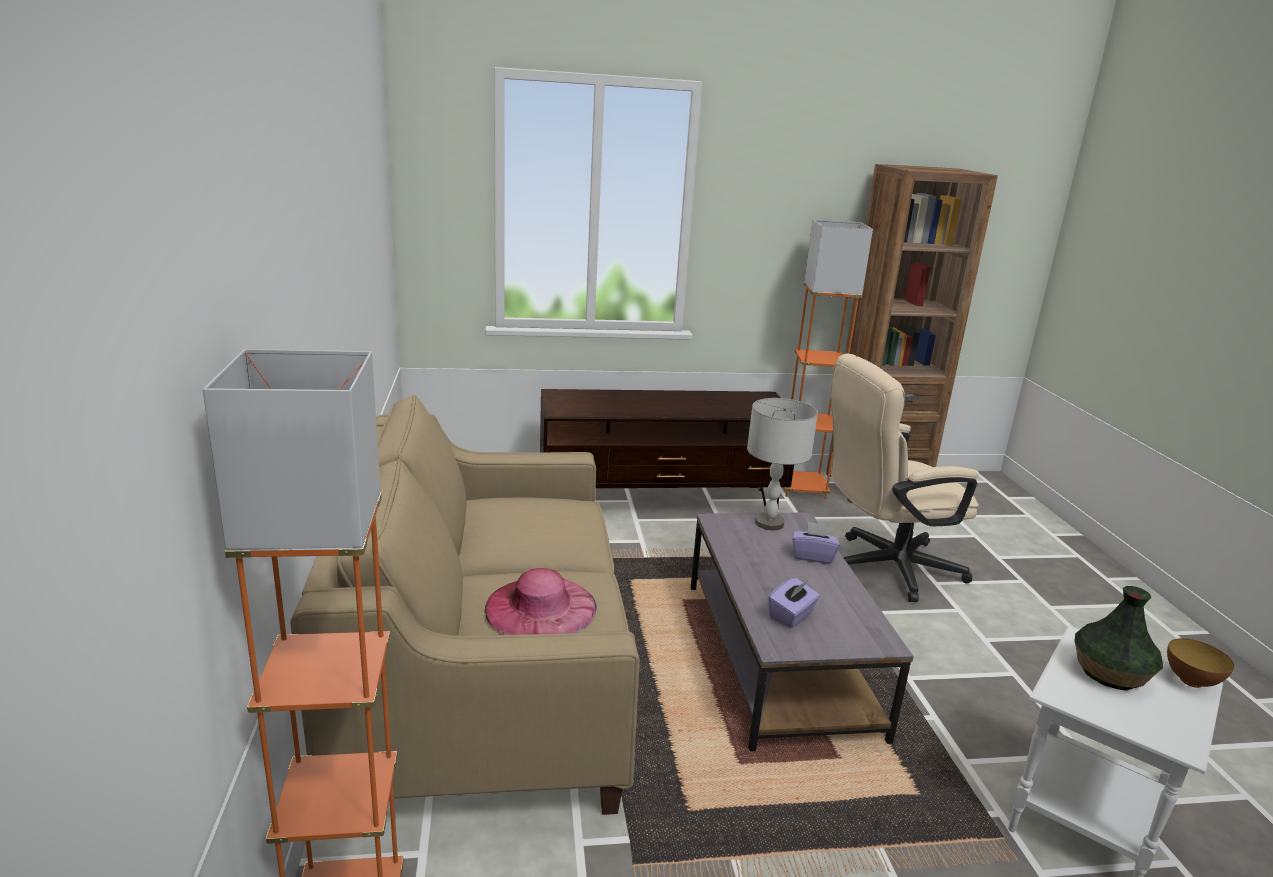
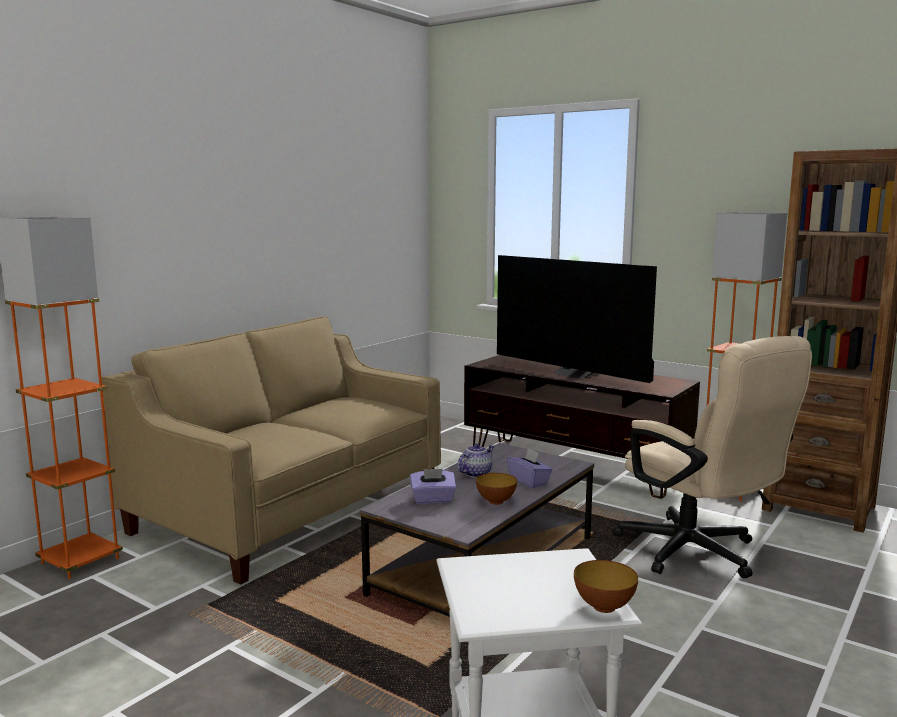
camera: 45 degrees right, 10 degrees down
pink hat [484,568,597,635] -> none
grey table lamp [747,398,818,530] -> none
beige office chair [830,353,979,602] -> beige office chair turned 150 degrees counterclockwise [613,336,812,578]
vase [1075,586,1163,691] -> none
none -> teapot [457,444,494,478]
none -> bowl [476,473,517,505]
none -> television [497,255,657,383]

